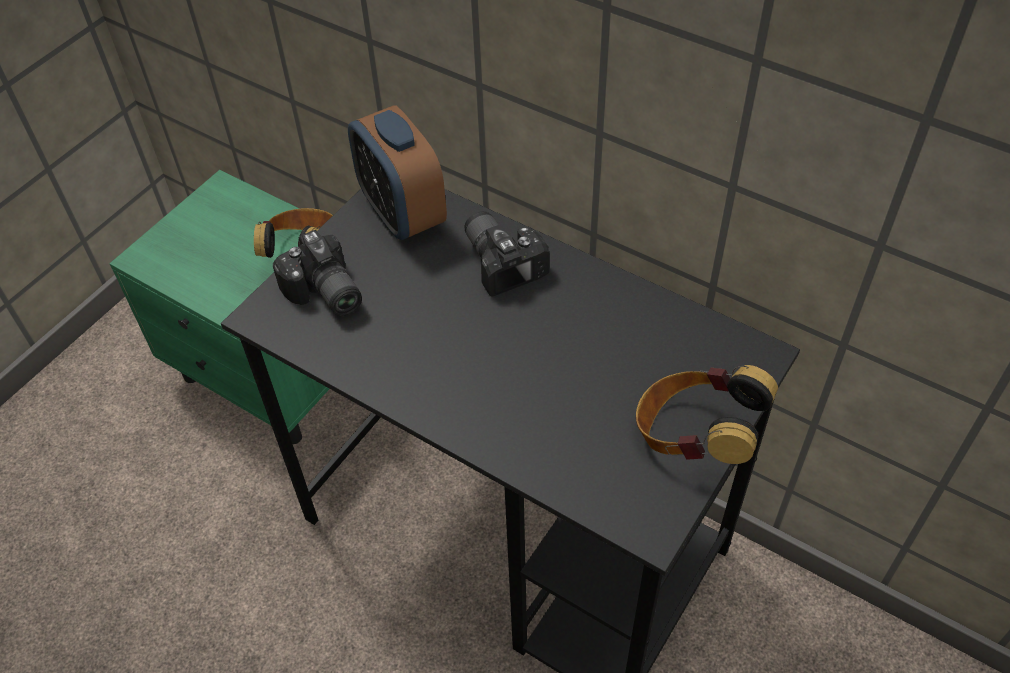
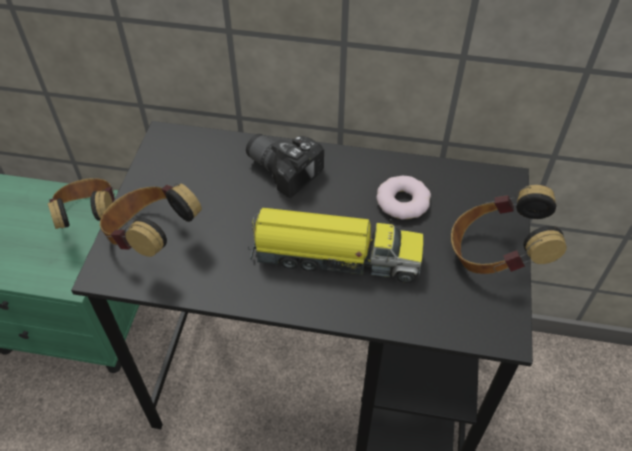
camera: 25 degrees left, 0 degrees up
camera [273,230,362,316] -> headphones [100,183,202,257]
alarm clock [348,105,447,240] -> none
none -> toy truck [248,208,423,283]
none -> donut [376,176,431,219]

